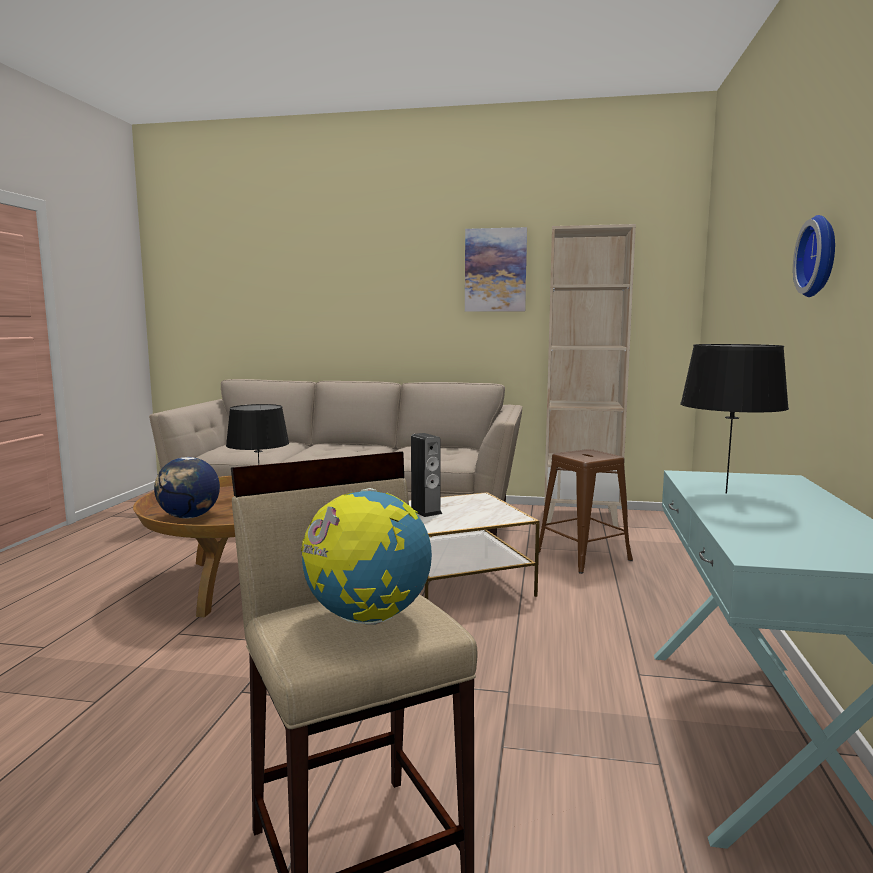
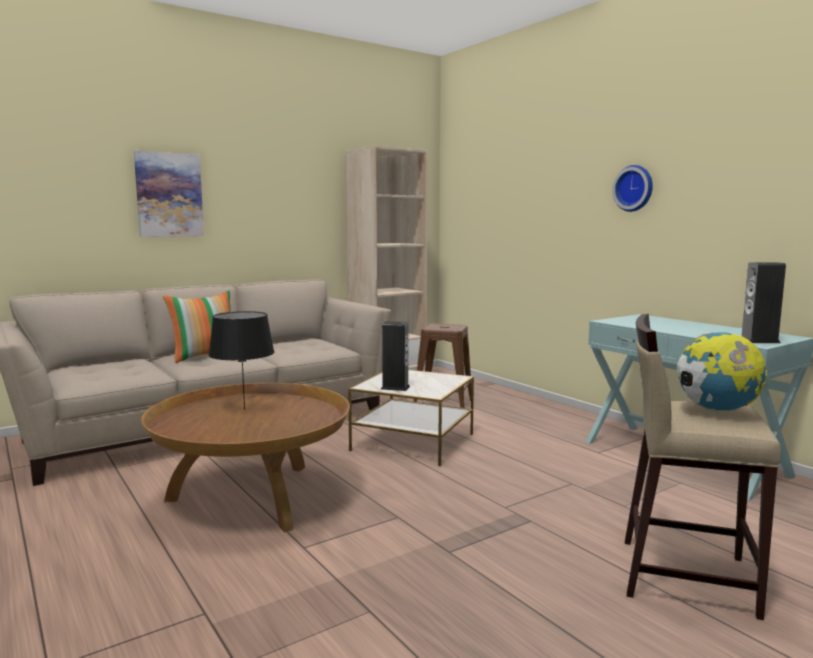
camera: 45 degrees left, 0 degrees up
globe [154,457,220,518] -> none
picture [465,227,527,312] -> picture moved to [134,151,204,237]
black table lamp [680,344,789,494] -> none
none -> pillow [163,290,231,363]
none -> speaker [742,262,786,343]

